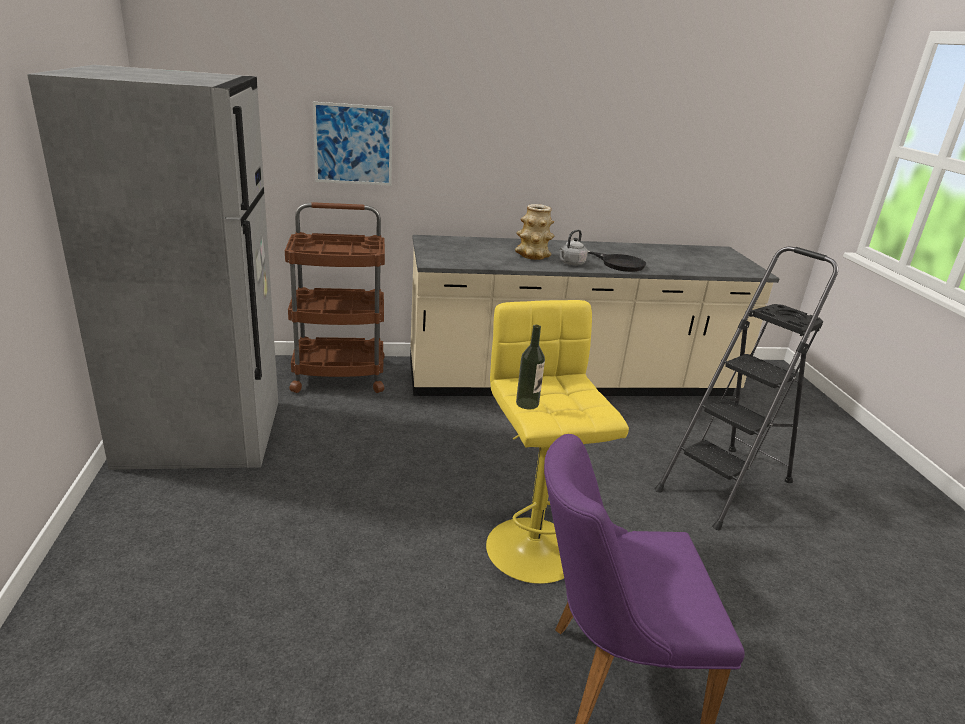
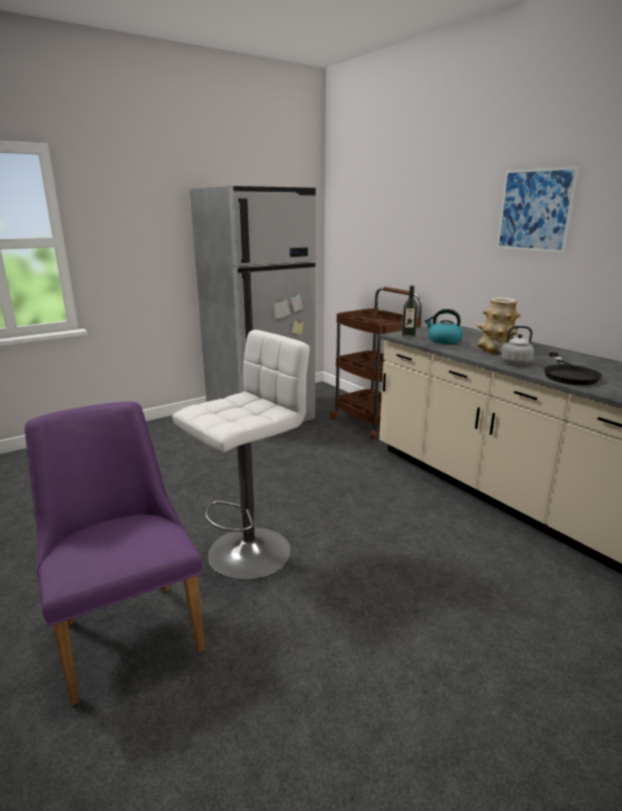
camera: 65 degrees right, 5 degrees down
picture [313,102,393,186] -> picture moved to [496,166,579,253]
yellow stool [486,300,629,584] -> white stool [172,330,310,580]
bottle [516,325,545,409] -> bottle moved to [402,285,418,339]
step ladder [655,247,838,530] -> none
none -> kettle [425,309,463,344]

